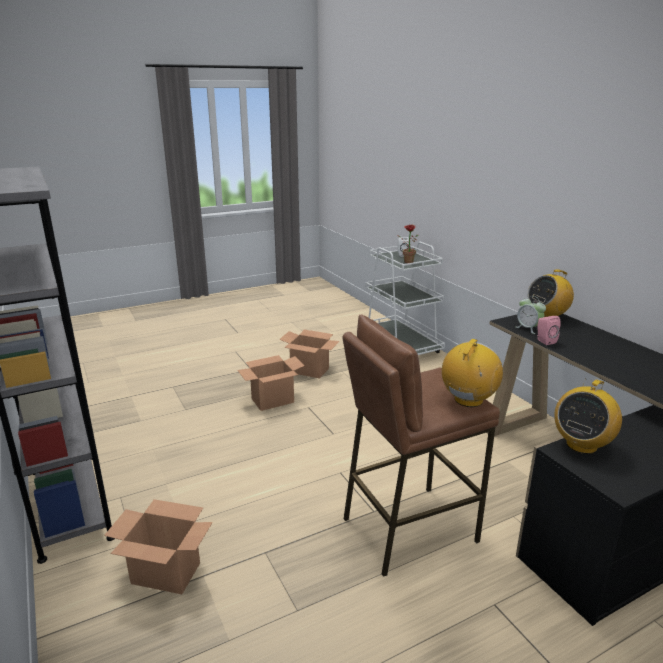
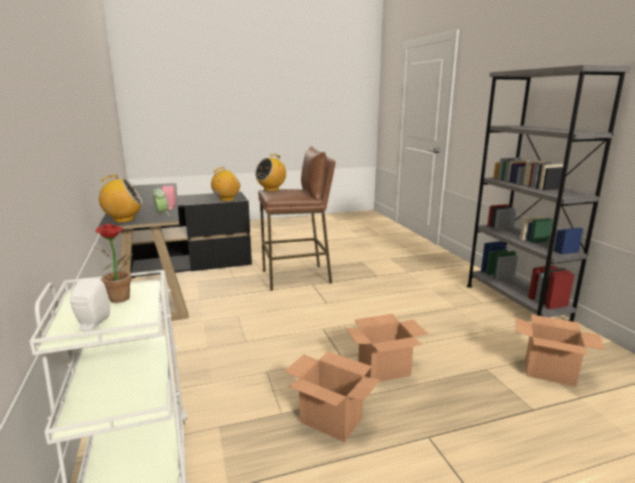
camera: 170 degrees left, 5 degrees down
cardboard box [104,499,213,594] -> cardboard box moved to [516,315,605,387]

